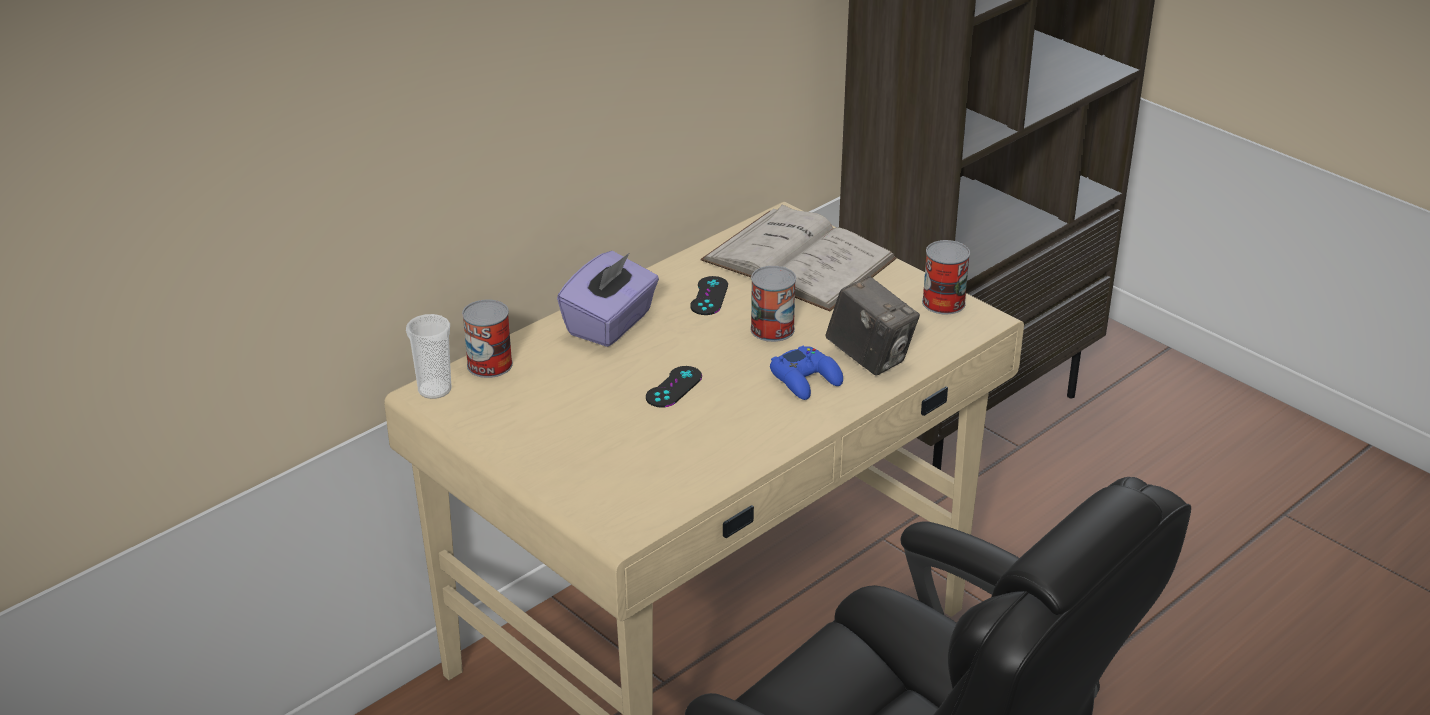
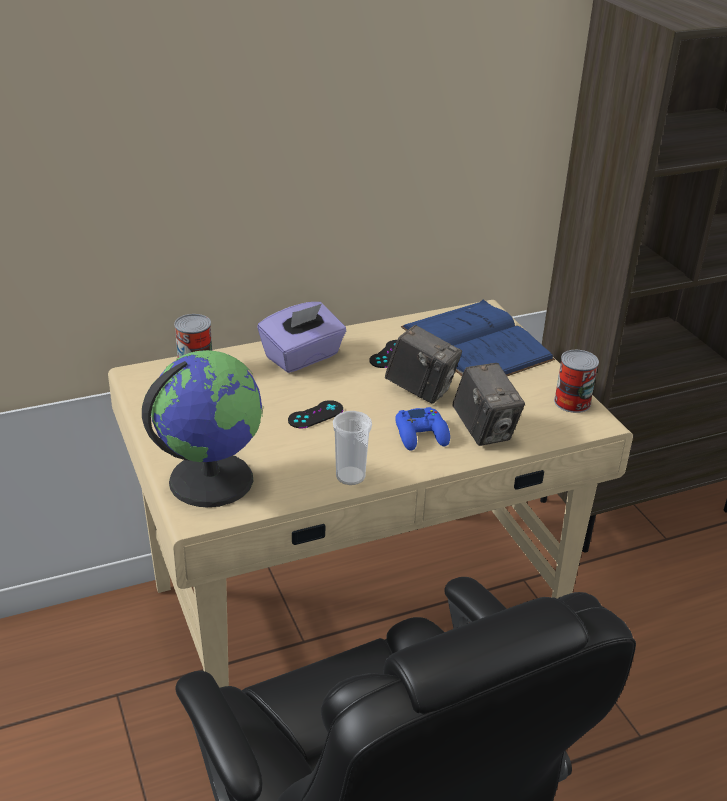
camera: 20 degrees right, 0 degrees up
cup [406,314,451,399] -> cup moved to [333,411,372,485]
white book [700,204,897,311] -> blue book [401,299,555,376]
can [750,266,796,342] -> camera [385,325,462,404]
none -> globe [142,350,263,507]

